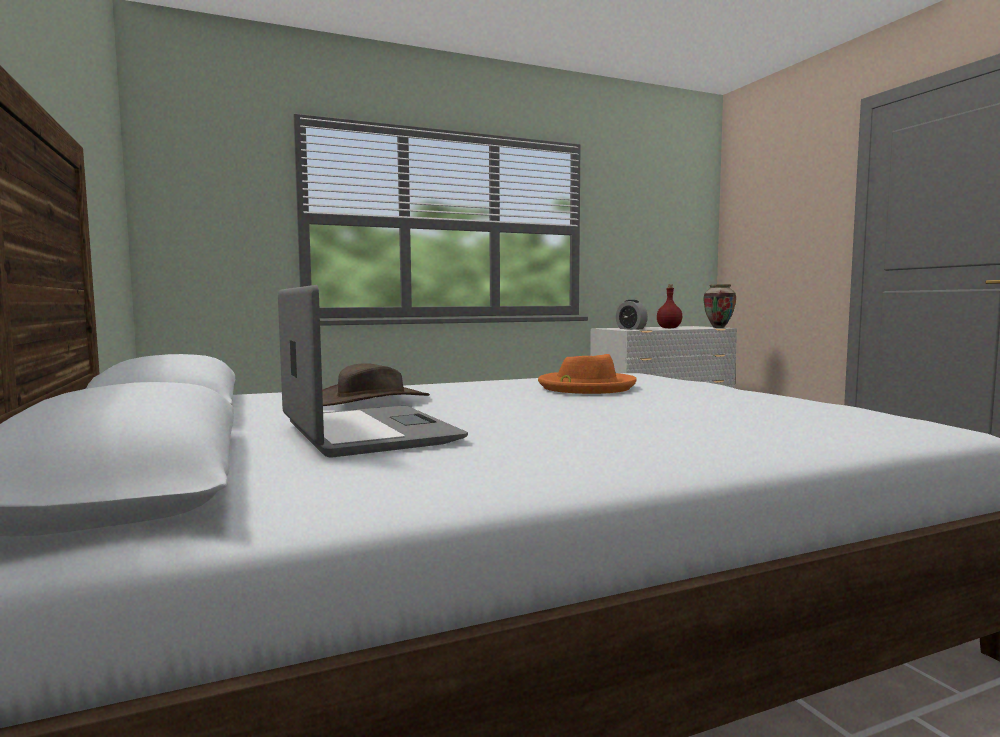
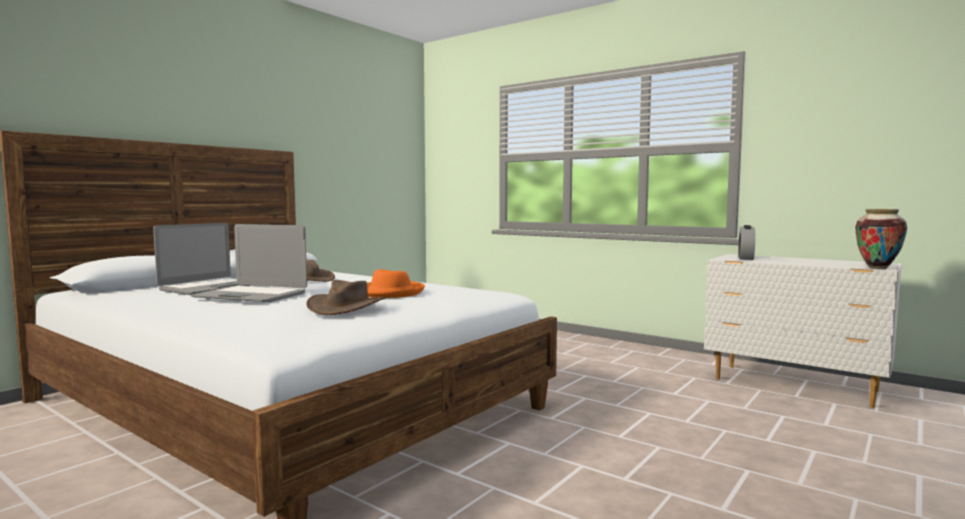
camera: 60 degrees right, 0 degrees up
red bottle [657,285,682,328] -> none
none -> laptop [191,224,307,302]
none -> brown hat [306,280,386,315]

